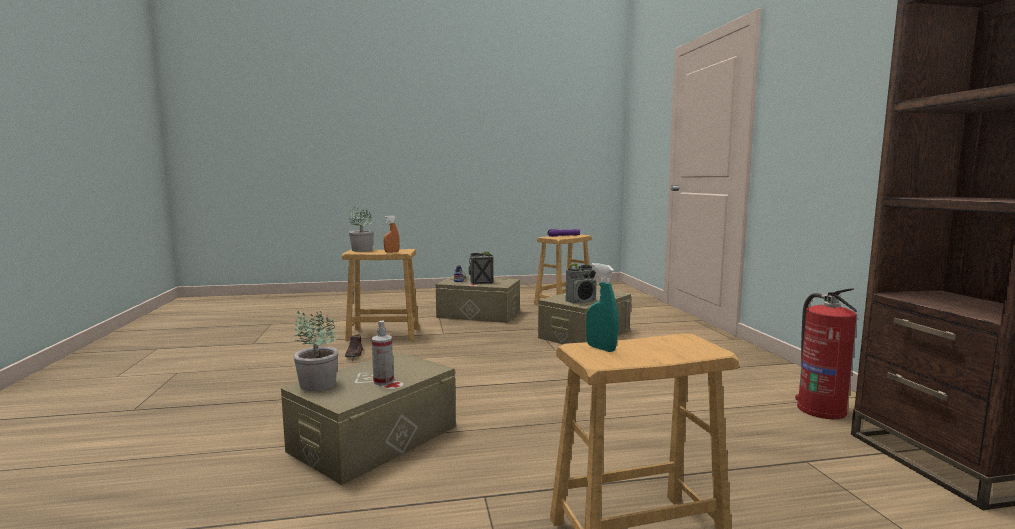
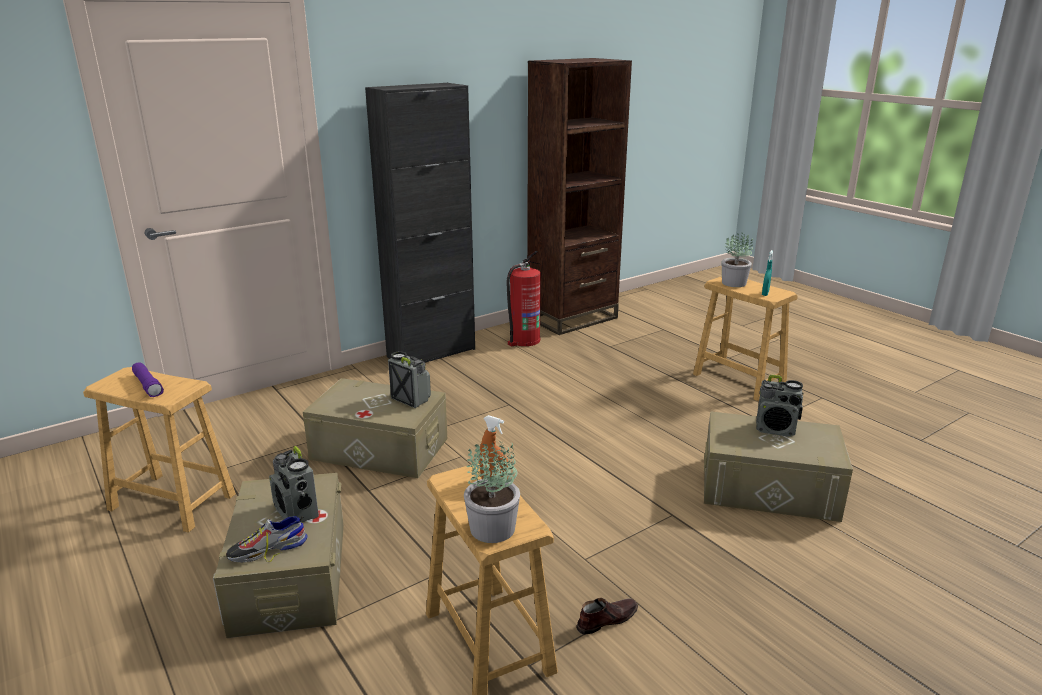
camera: 115 degrees left, 15 degrees up
potted plant [294,310,339,391] -> potted plant moved to [722,233,753,287]
spray bottle [372,320,394,385] -> radio [756,375,804,437]
none -> black cabinet [365,83,475,363]

